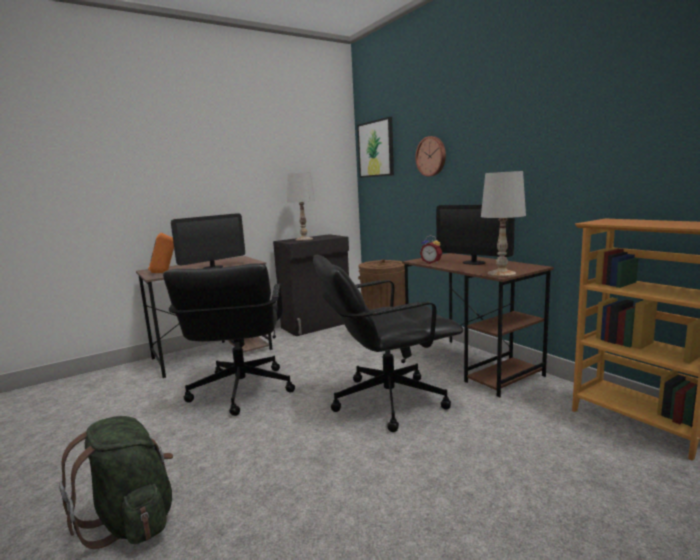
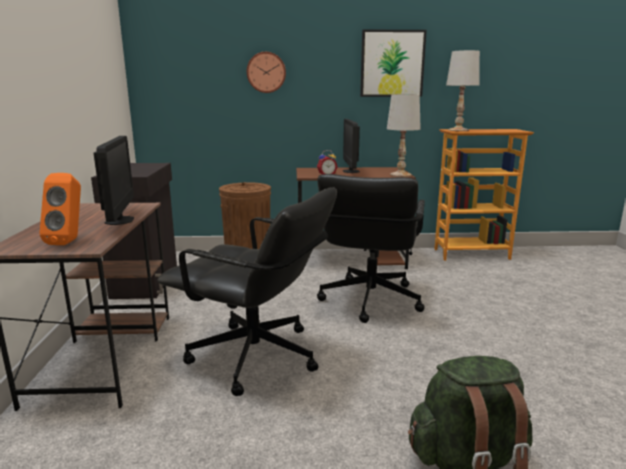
camera: 60 degrees left, 5 degrees up
white table lamp [287,173,315,241] -> white table lamp moved to [446,50,480,131]
picture [357,117,394,178] -> picture moved to [360,30,427,97]
monitor [436,205,515,265] -> monitor turned 105 degrees clockwise [343,119,360,173]

